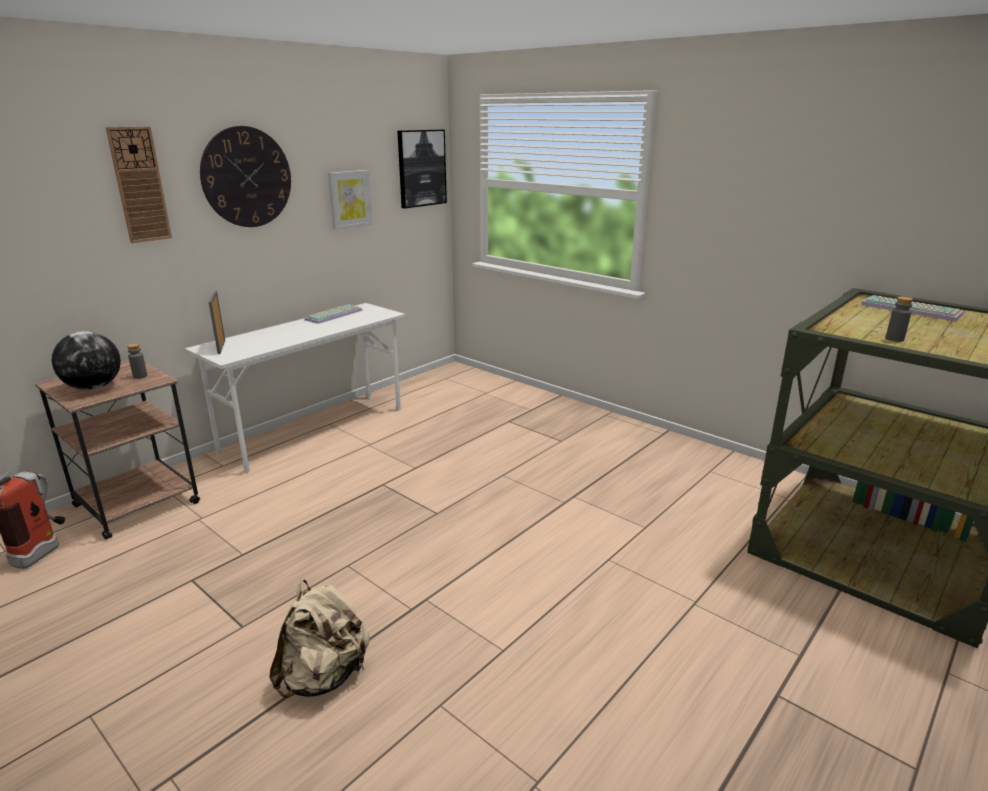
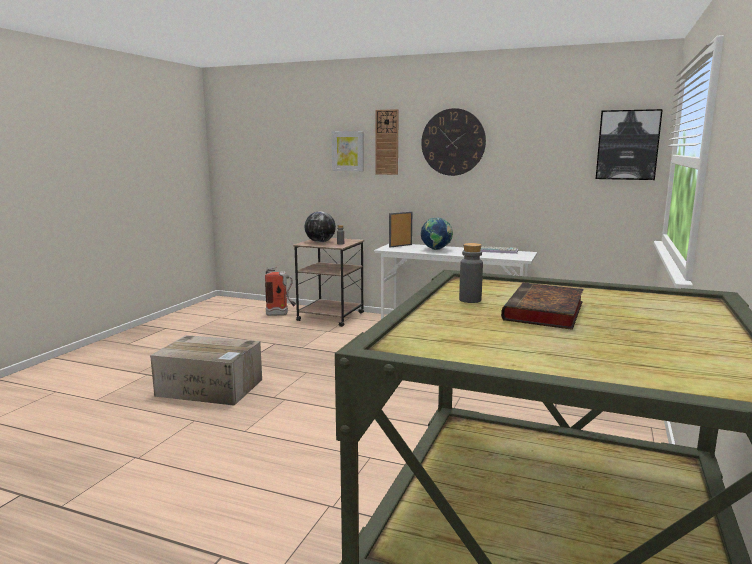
camera: 70 degrees right, 10 degrees down
beige backpack [269,580,370,698] -> cardboard box [150,335,262,406]
picture [328,170,372,230] -> picture moved to [331,131,364,171]
keyboard [861,295,963,322] -> none
none -> globe [421,217,453,250]
none -> book [501,283,584,330]

